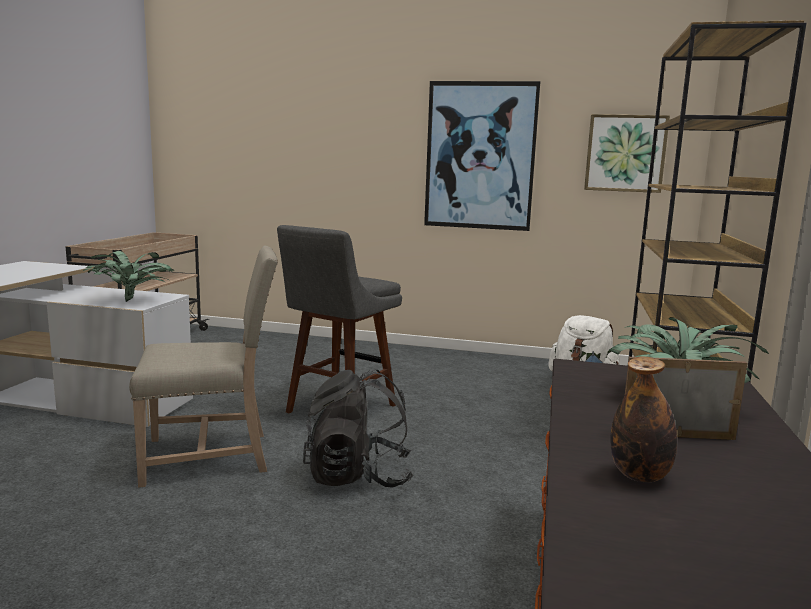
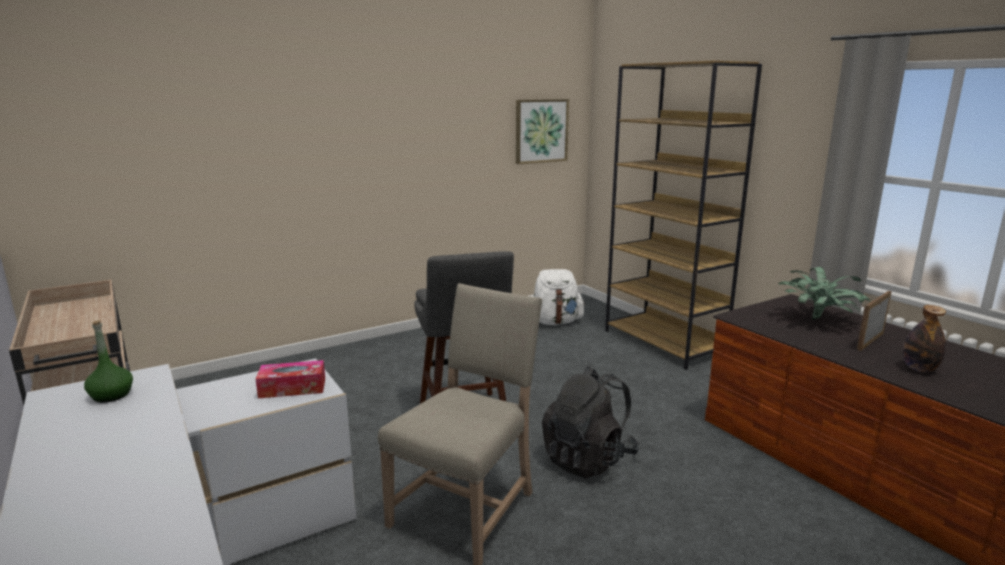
camera: 45 degrees left, 5 degrees up
potted plant [83,251,174,302] -> tissue box [256,360,325,398]
picture [424,81,540,231] -> none
none -> green bottle [84,320,133,403]

